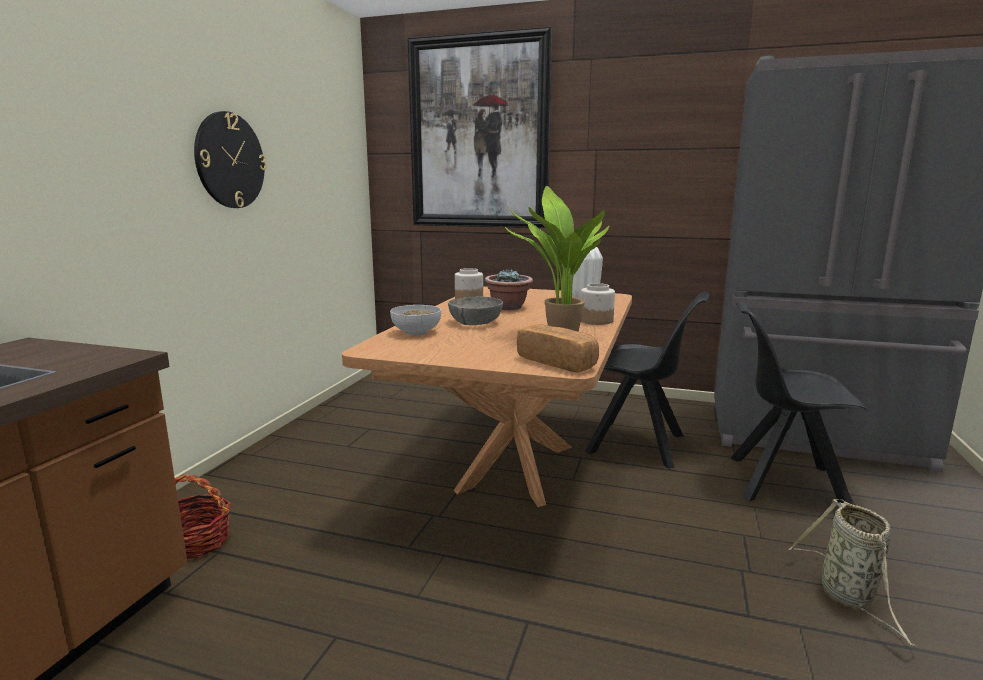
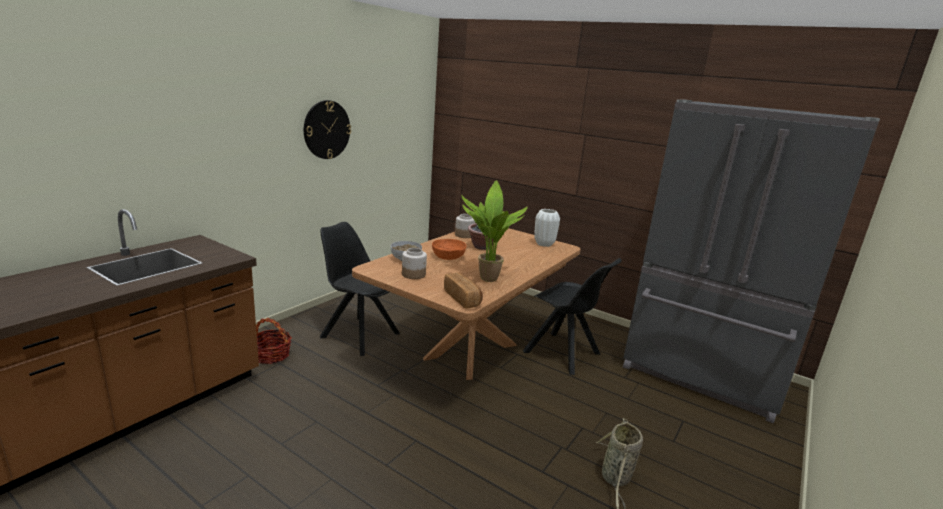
camera: 15 degrees right, 5 degrees up
picture [407,27,553,228] -> none
grey bowl [448,296,503,325] -> orange bowl [432,239,466,260]
jar [581,283,615,325] -> jar moved to [402,248,427,279]
black chair [730,301,868,504] -> black chair moved to [320,222,400,356]

